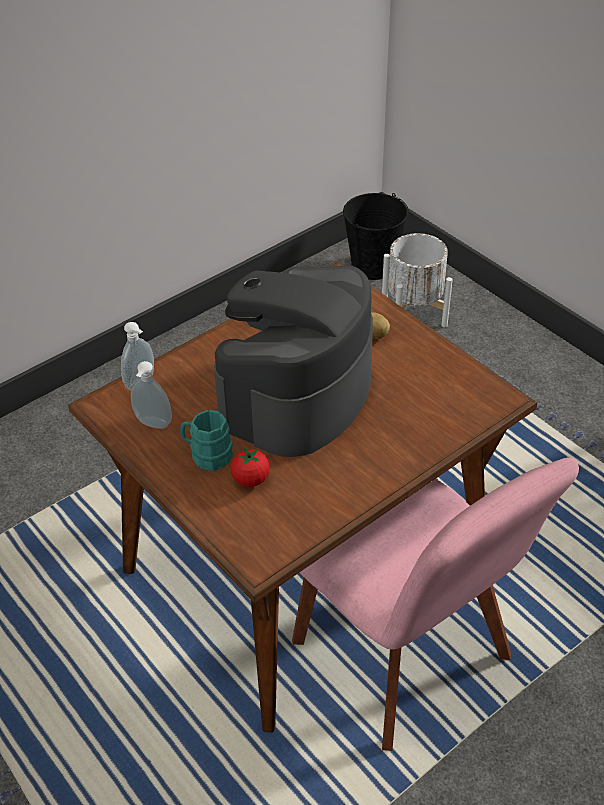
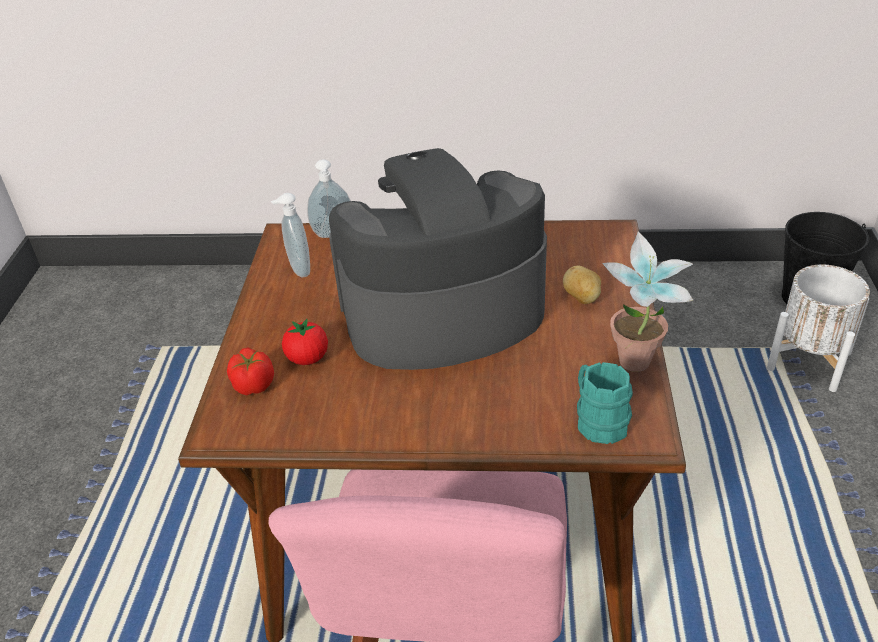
camera: 45 degrees right, 5 degrees down
turquoise mug [180,410,233,471] -> turquoise mug moved to [577,362,633,444]
none -> tomato [227,348,274,395]
none -> potted plant [603,231,694,372]

